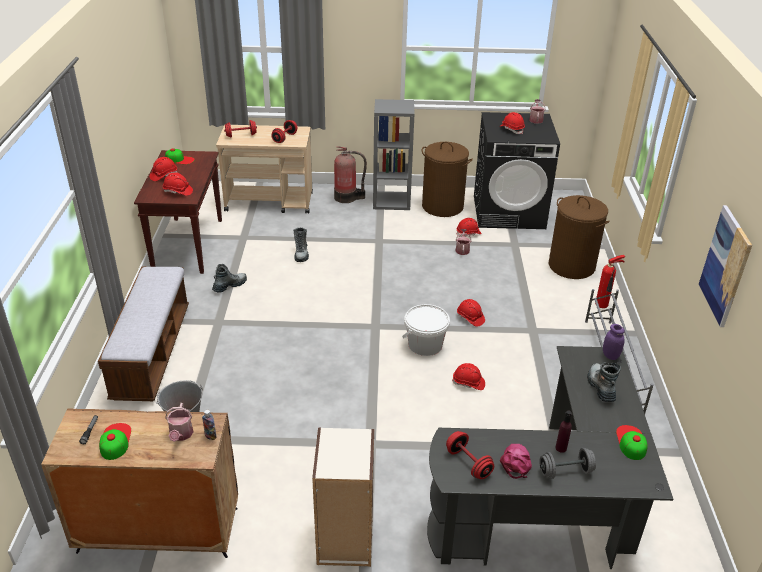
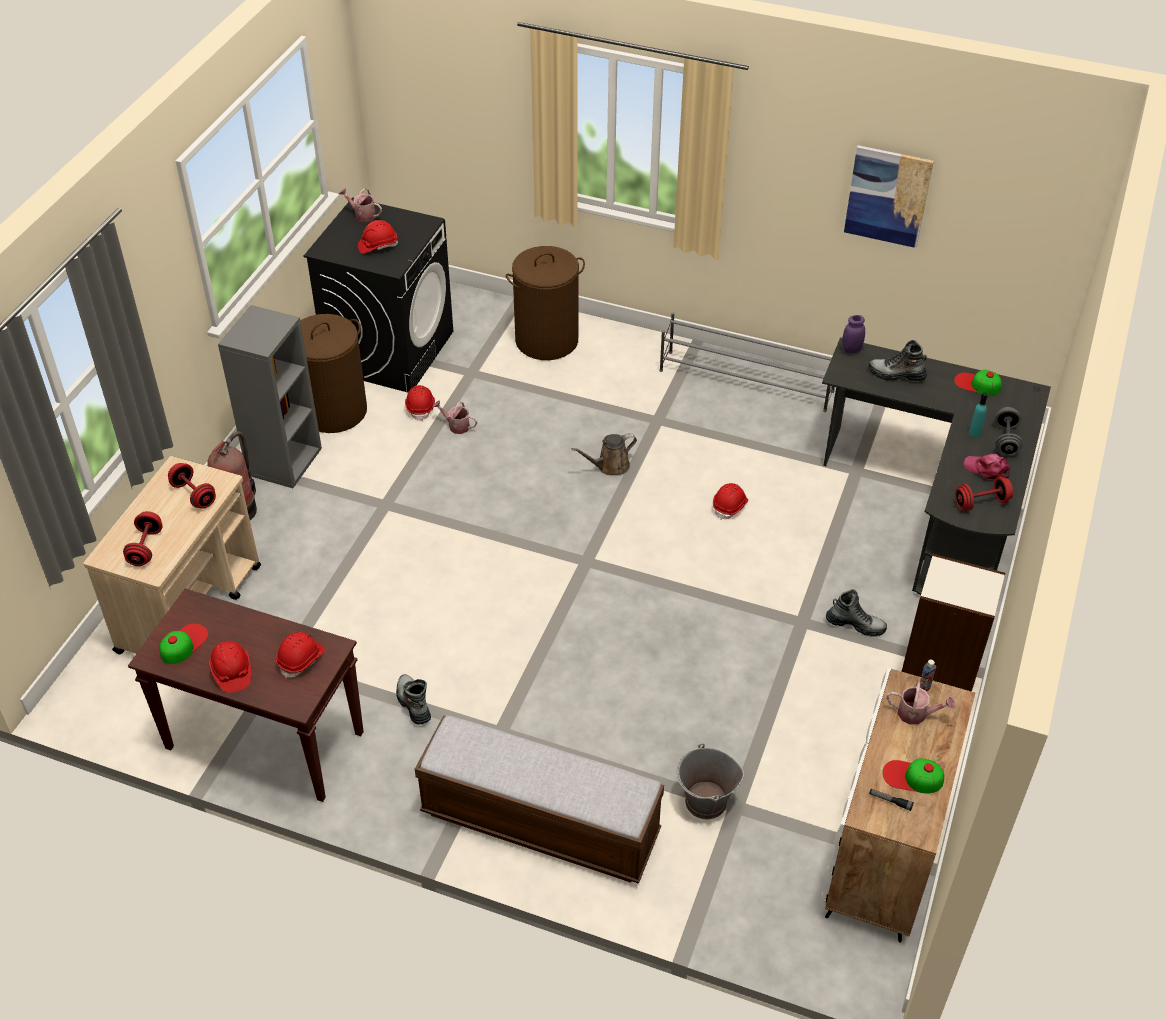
camera: 70 degrees left, 10 degrees up
brown cabinet [41,408,238,558] -> white cabinet [822,668,975,943]
boot [293,228,309,262] -> boot moved to [826,589,887,637]
white bucket [402,304,450,356] -> none
red hard hat [457,299,485,327] -> brown watering can [571,433,637,476]
purple bottle [555,410,572,453] -> turquoise bottle [969,393,988,437]
fire extinguisher [595,255,625,308] -> none

